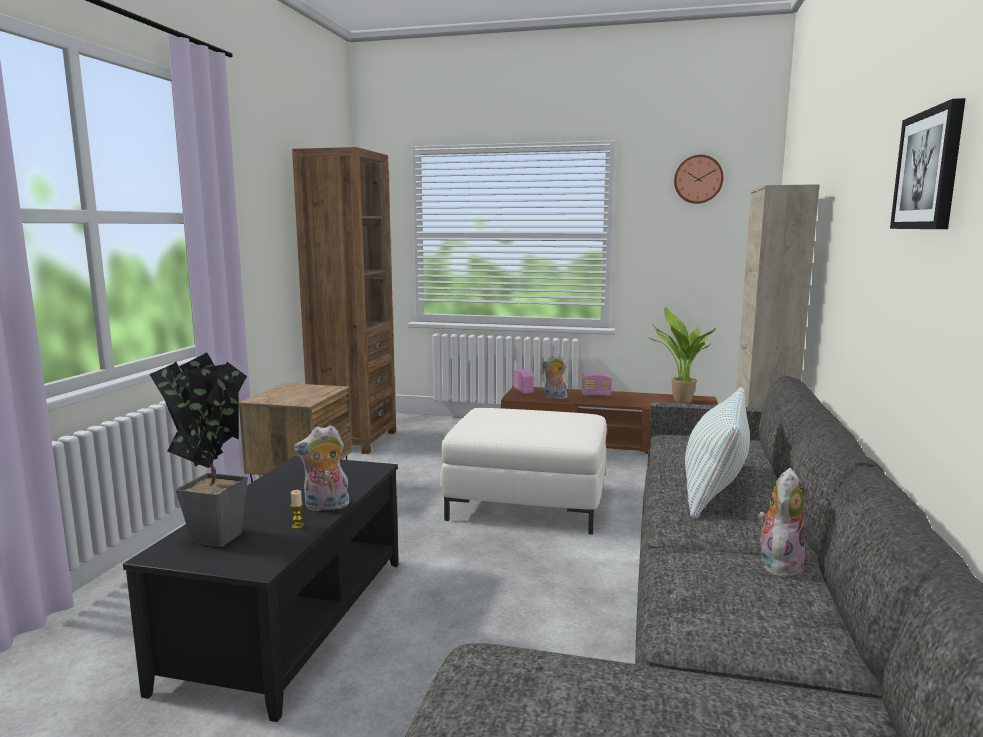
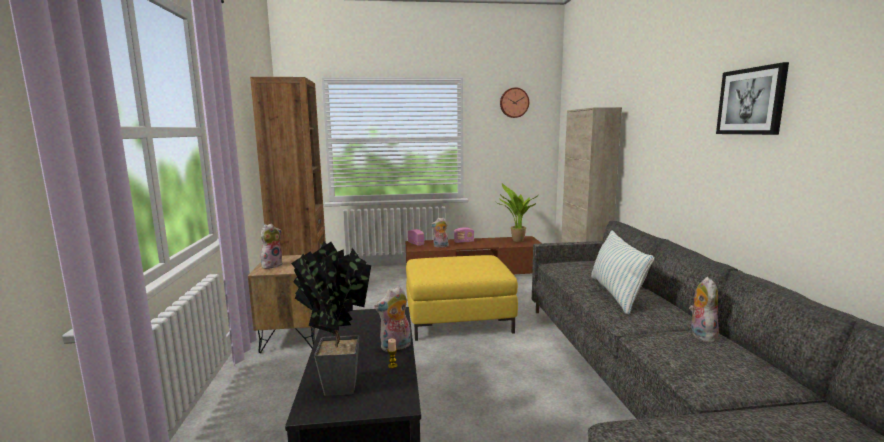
camera: 20 degrees left, 0 degrees up
white ottoman [440,408,607,535] -> yellow ottoman [406,255,518,341]
none -> plush toy [261,223,283,269]

